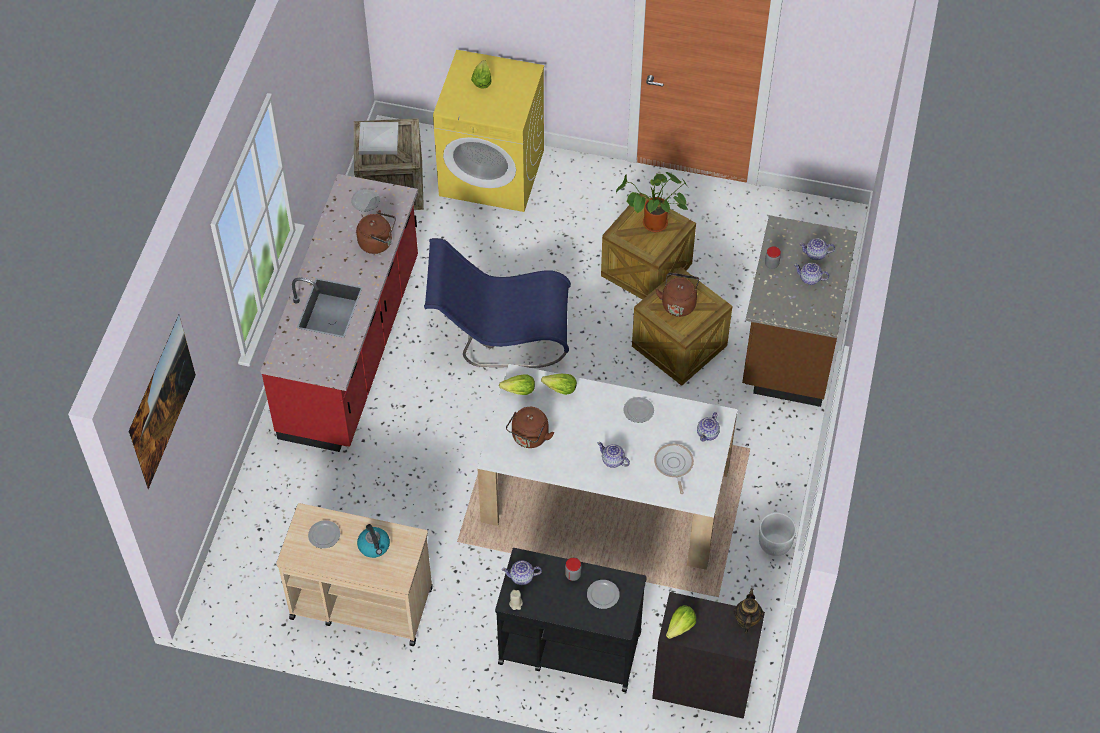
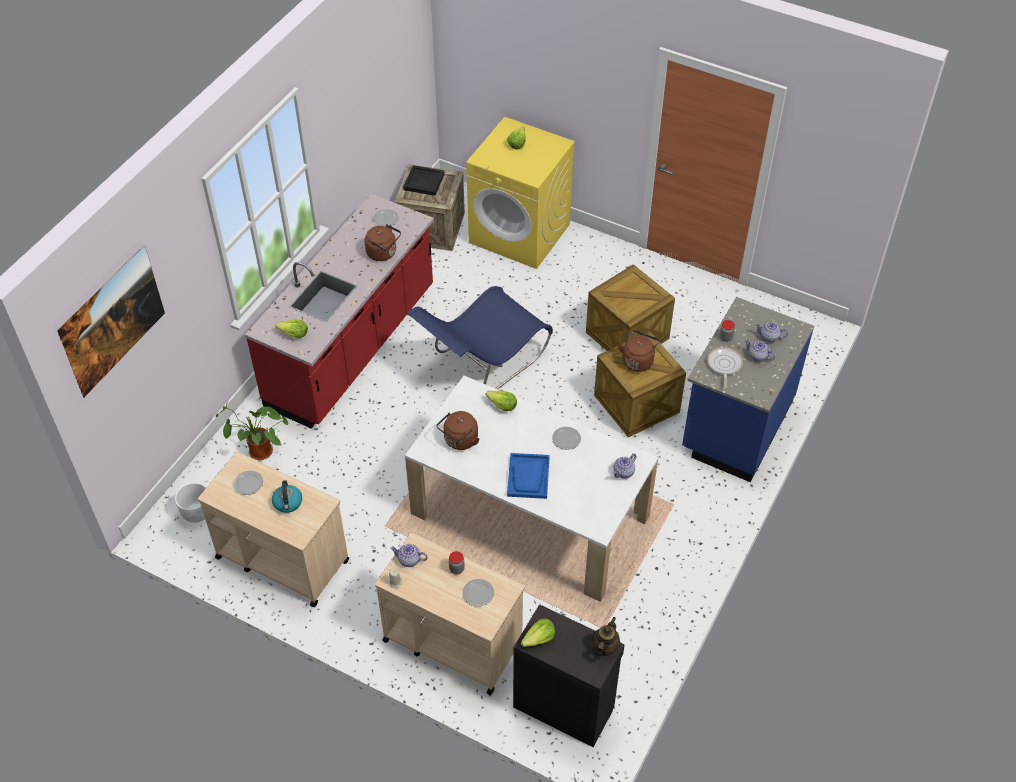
camera: 15 degrees right, 5 degrees down
white tray [359,122,399,155] -> black tray [403,165,445,196]
blue chair [424,238,571,368] -> blue chair turned 60 degrees counterclockwise [407,286,553,389]
black cart [495,548,647,692] -> beige cart [375,533,525,695]
lettuce [499,374,535,395] -> lettuce moved to [276,320,308,338]
teapot [598,442,630,468] -> blue tray [507,453,550,499]
potted plant [616,172,689,232] -> potted plant moved to [216,402,289,460]
frying pan [654,444,694,494] -> frying pan moved to [707,347,743,388]
brown counter [742,215,857,407] -> blue counter [682,297,814,482]
white planter [759,513,796,556] -> white planter moved to [175,483,206,523]

